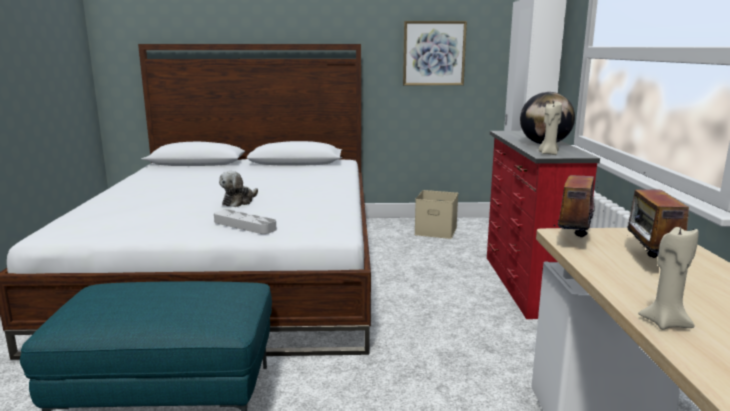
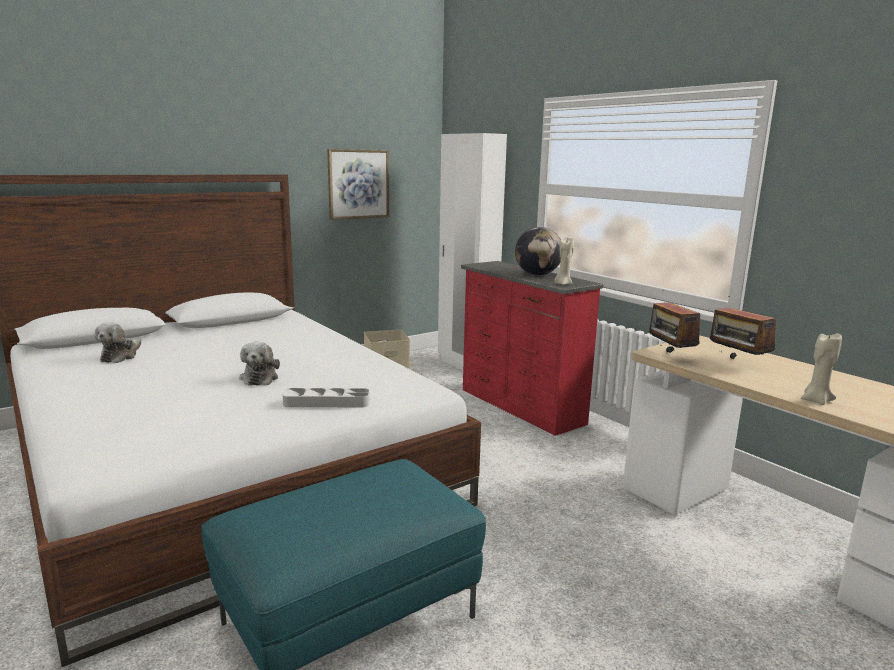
camera: 35 degrees left, 0 degrees up
none -> plush toy [95,322,141,363]

